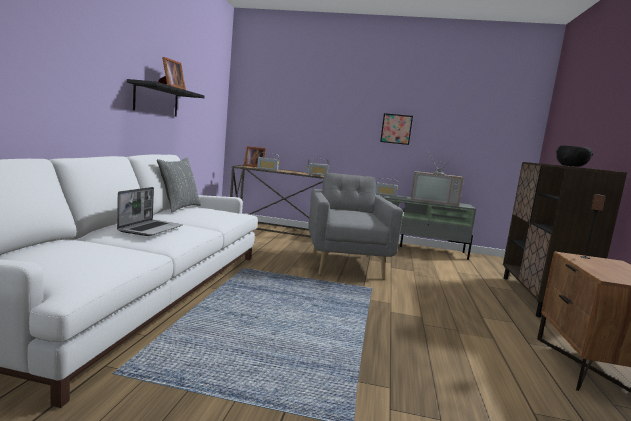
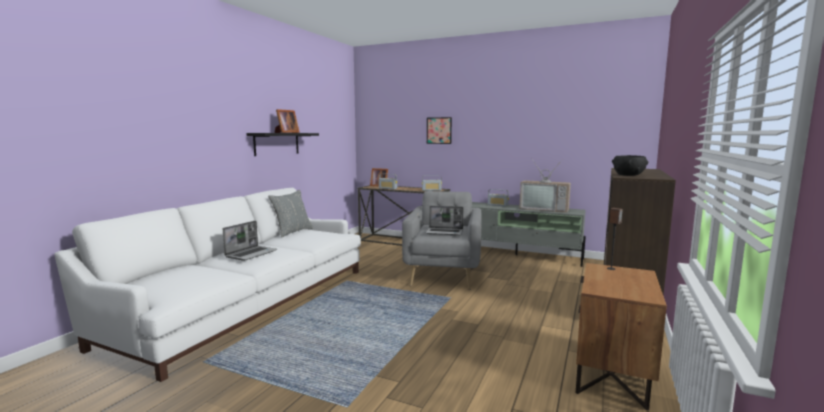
camera: 15 degrees right, 0 degrees up
picture [380,113,413,145] -> picture moved to [427,117,452,144]
none -> laptop [426,206,464,236]

